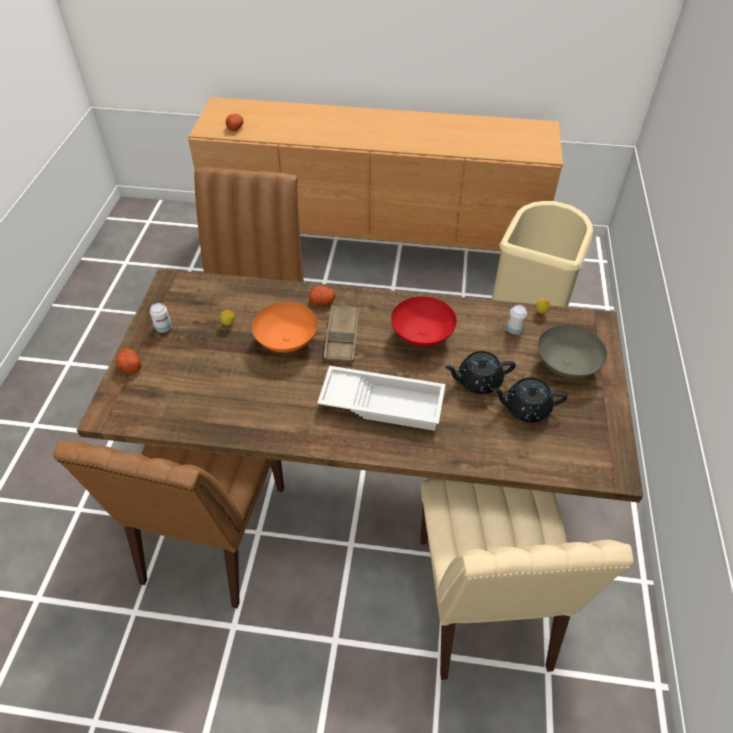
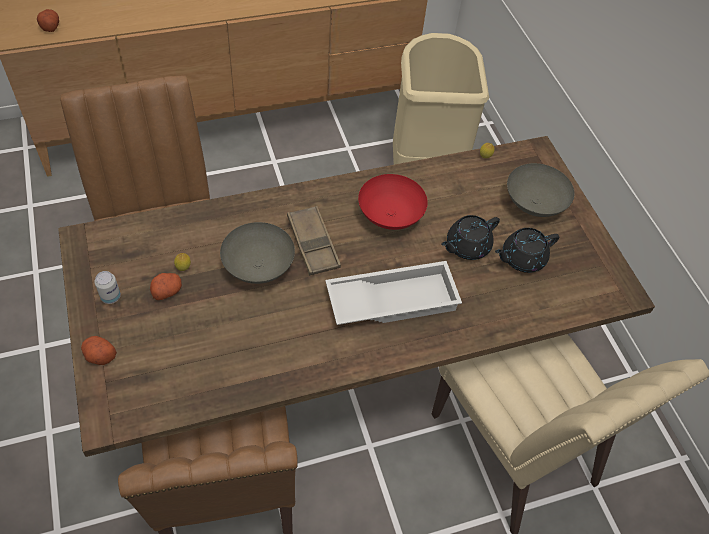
camera: 30 degrees left, 5 degrees up
orange bowl [252,302,318,353] -> grey bowl [220,222,295,284]
potato [309,286,335,306] -> potato moved to [150,273,182,300]
can [507,305,527,334] -> none

